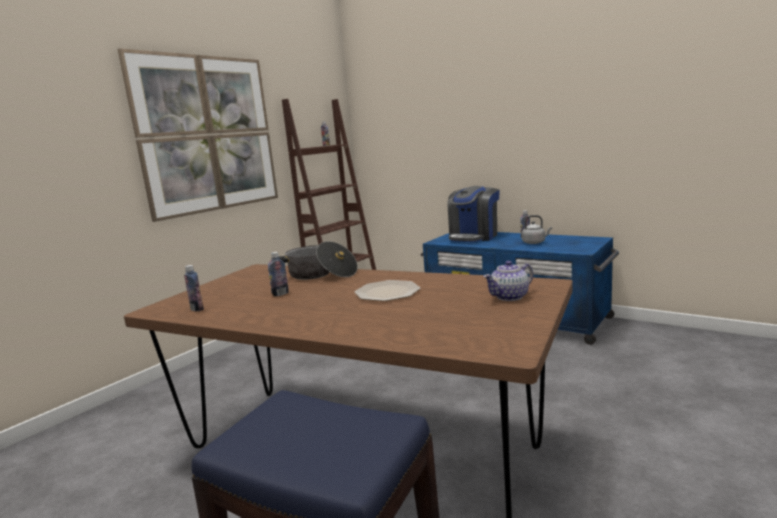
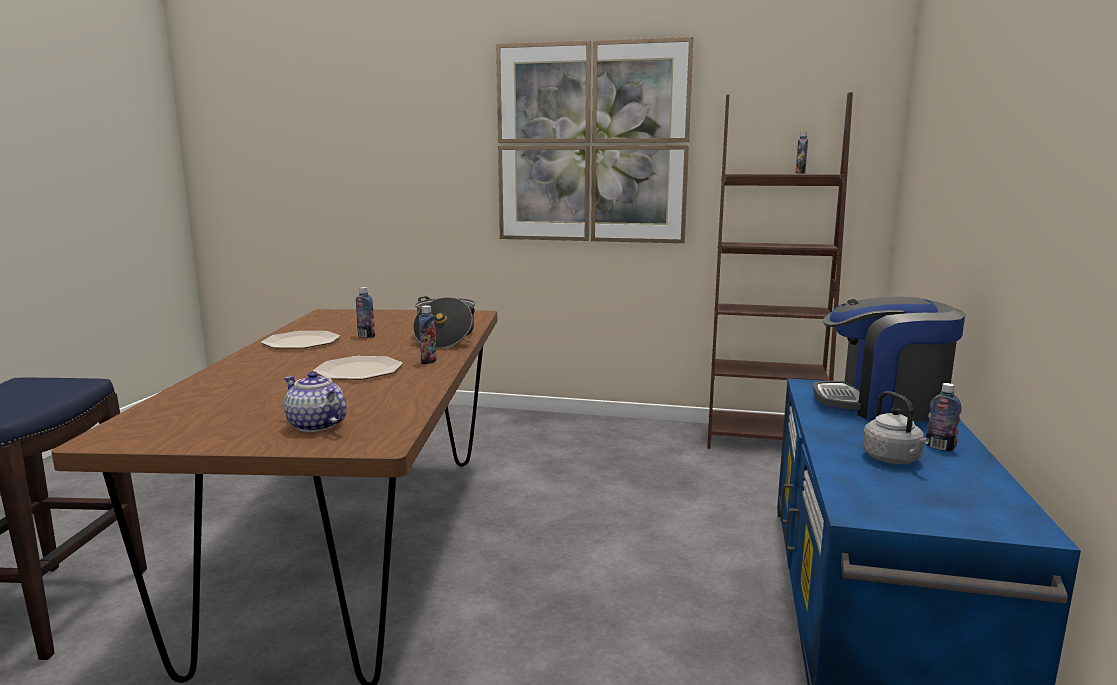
camera: 65 degrees right, 0 degrees up
bottle [184,265,204,311] -> bottle moved to [419,306,437,364]
none -> plate [261,331,340,348]

